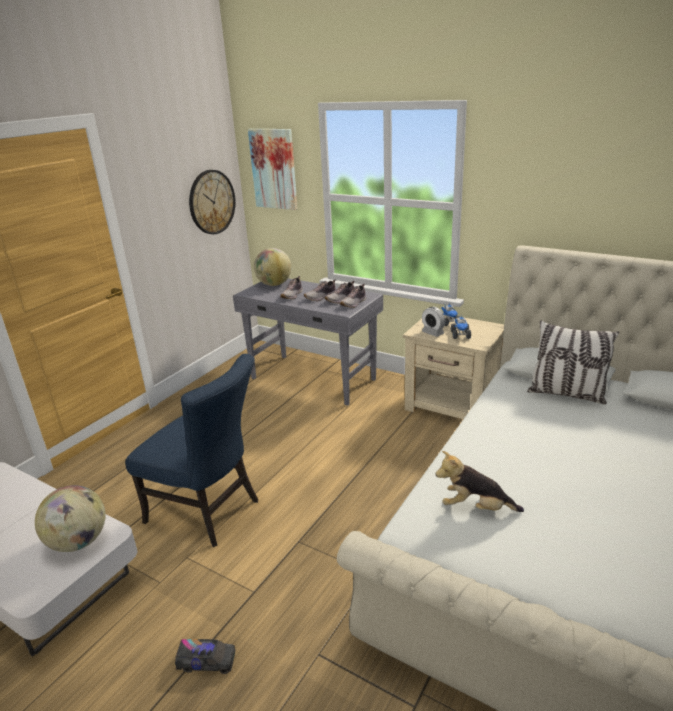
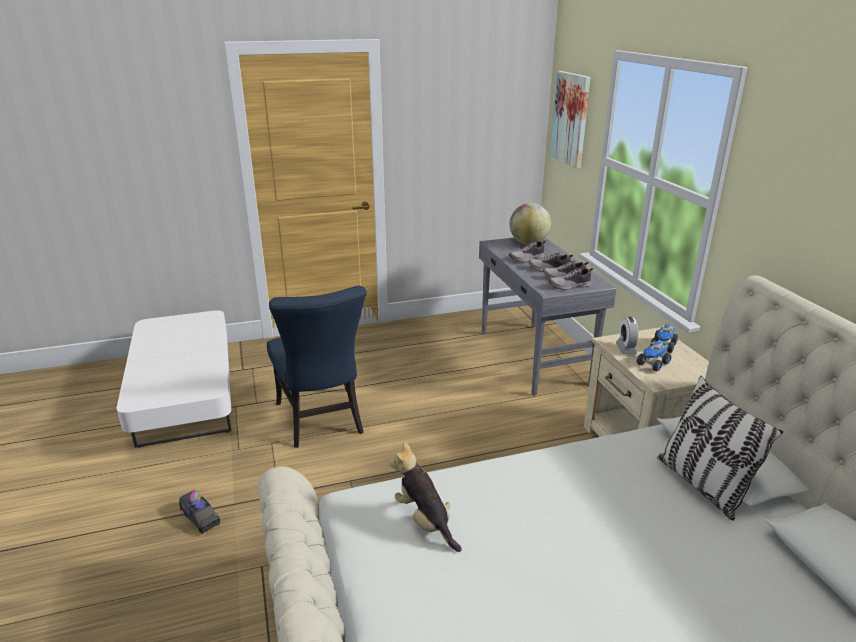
camera: 40 degrees right, 0 degrees up
globe [35,485,106,552] -> none
wall clock [189,170,236,234] -> none

